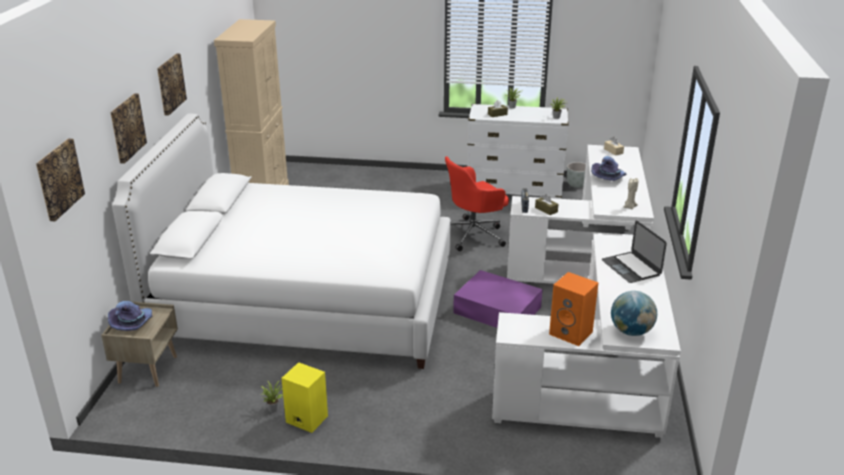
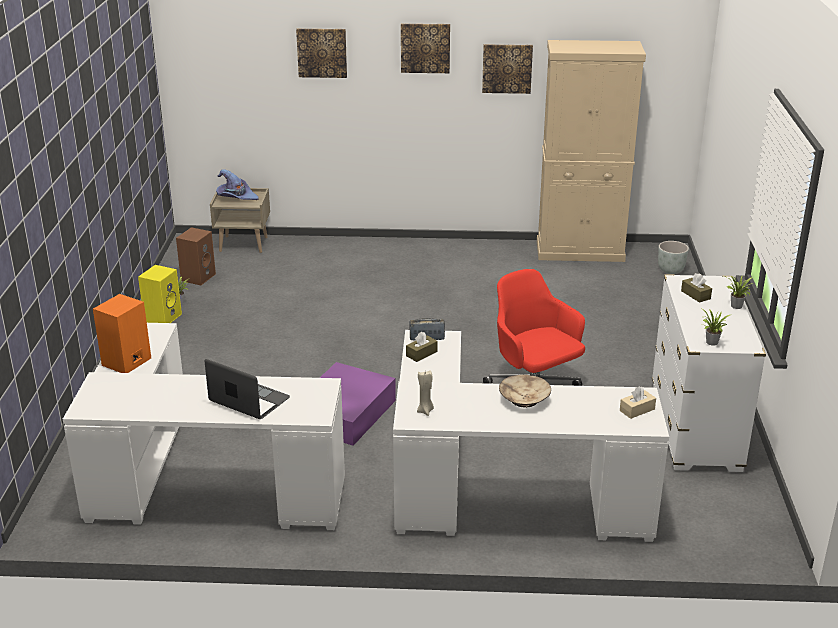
camera: 85 degrees right, 0 degrees up
picture [36,139,85,221] -> picture moved to [482,44,533,94]
white bed [112,114,451,369] -> none
grey planter [567,162,586,188] -> grey planter moved to [658,241,689,274]
purple hat [591,156,626,181] -> beige bowl [499,374,551,408]
laptop [602,221,667,283] -> laptop turned 60 degrees clockwise [205,359,290,419]
globe [611,291,657,336] -> none
none -> brown speaker [176,227,216,285]

